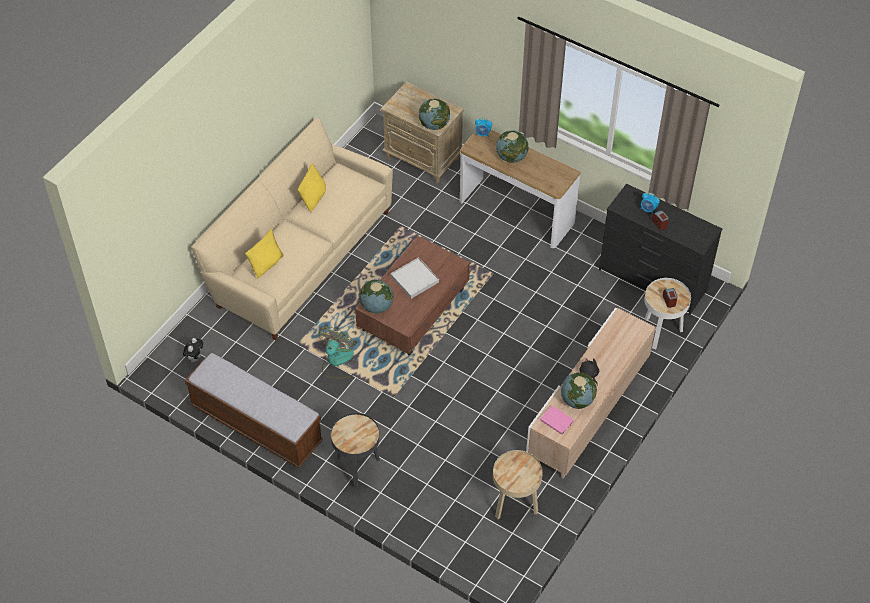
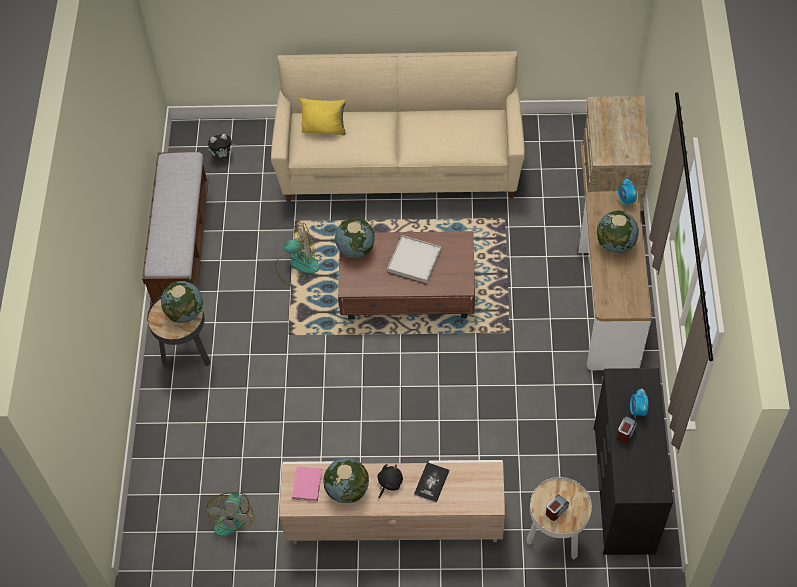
camera: 60 degrees right, 5 degrees up
yellow pillow [298,163,326,212] -> none
globe [419,99,450,130] -> globe moved to [161,281,203,322]
beige side table [493,450,543,519] -> fan [206,492,255,537]
none -> book [414,462,450,503]

